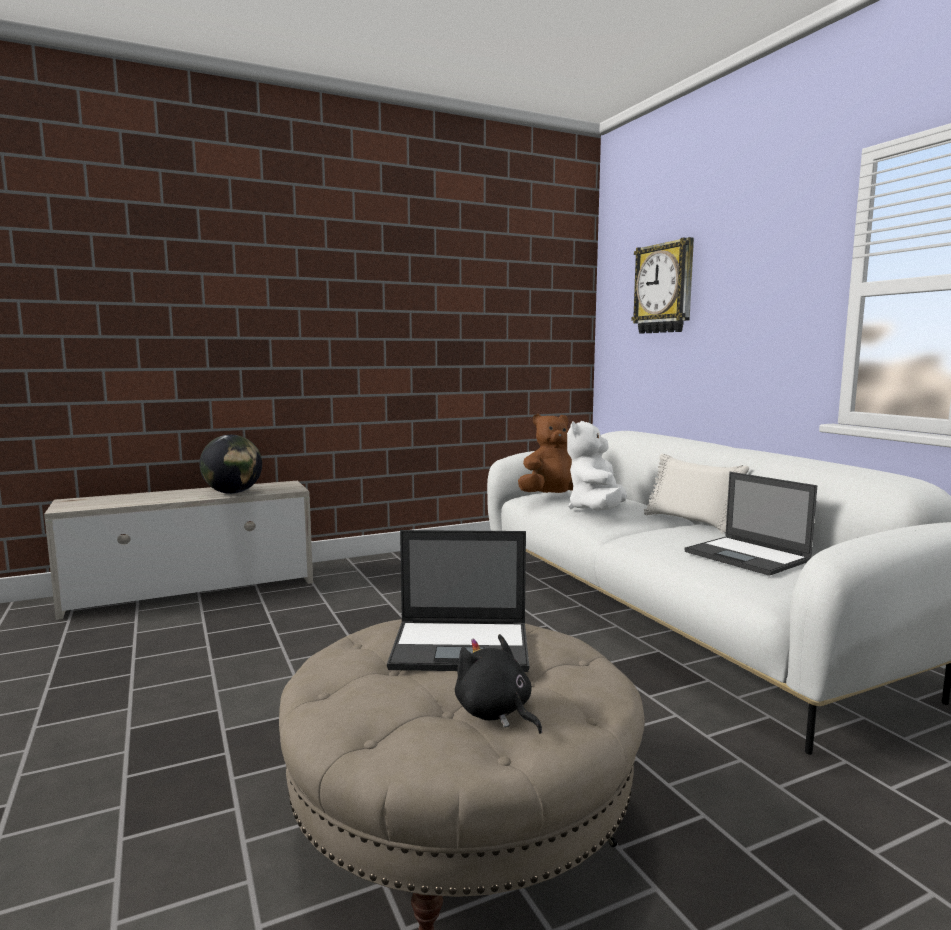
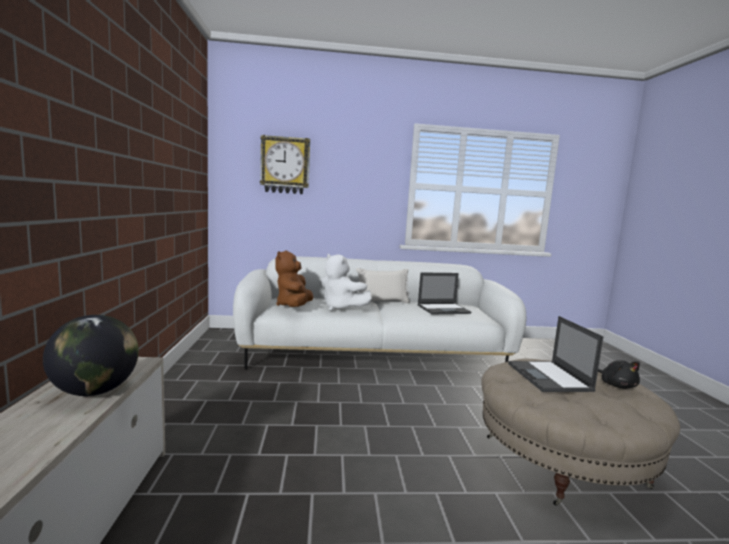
camera: 70 degrees left, 0 degrees up
laptop [387,530,529,672] -> laptop turned 150 degrees clockwise [508,316,604,392]
black plush toy [455,634,542,734] -> black plush toy turned 90 degrees counterclockwise [598,360,640,389]

